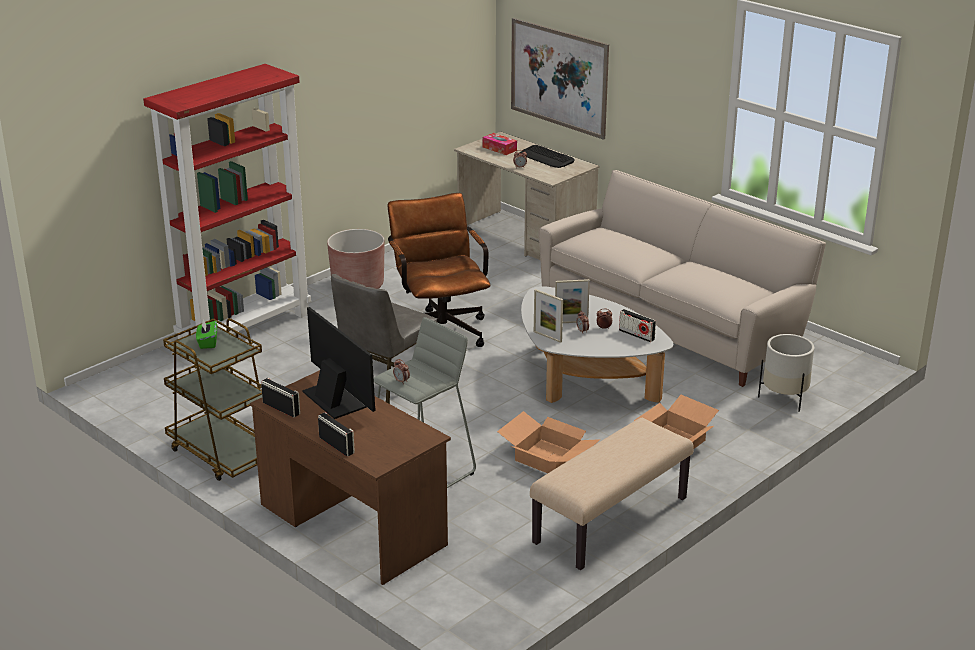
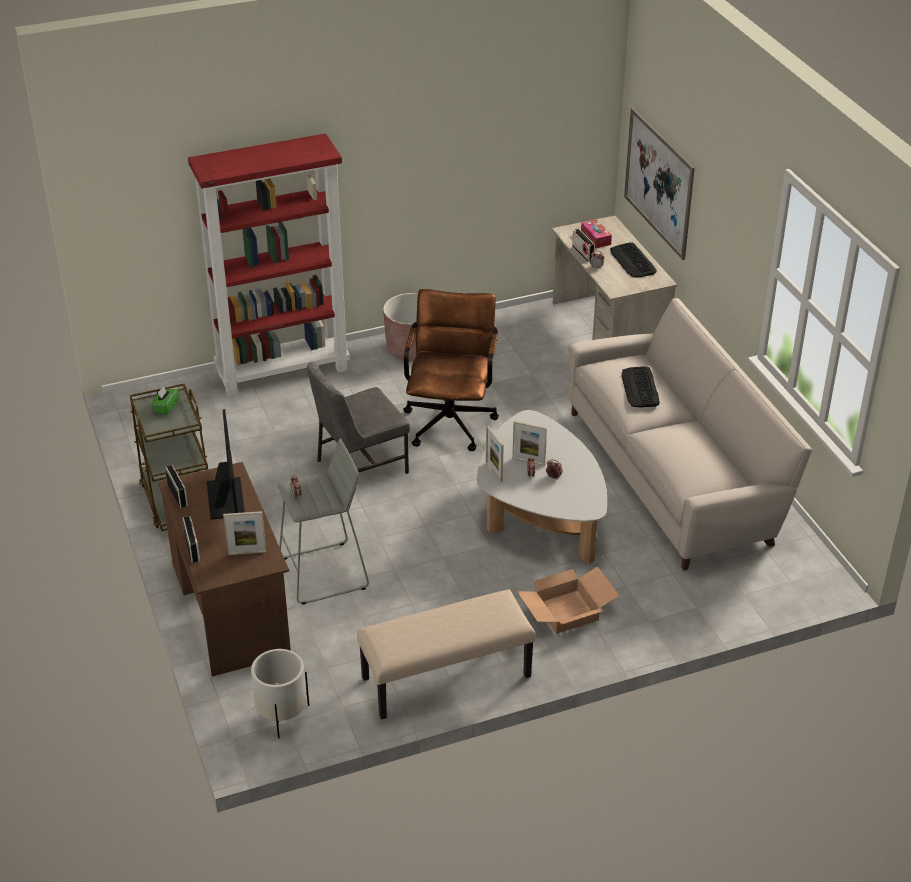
camera: 25 degrees right, 10 degrees up
cardboard box [497,411,601,473] -> none
radio [619,309,656,342] -> radio moved to [572,229,595,262]
white planter [758,334,814,412] -> white planter moved to [251,649,309,738]
none -> picture frame [223,511,266,555]
none -> keyboard [621,366,660,408]

